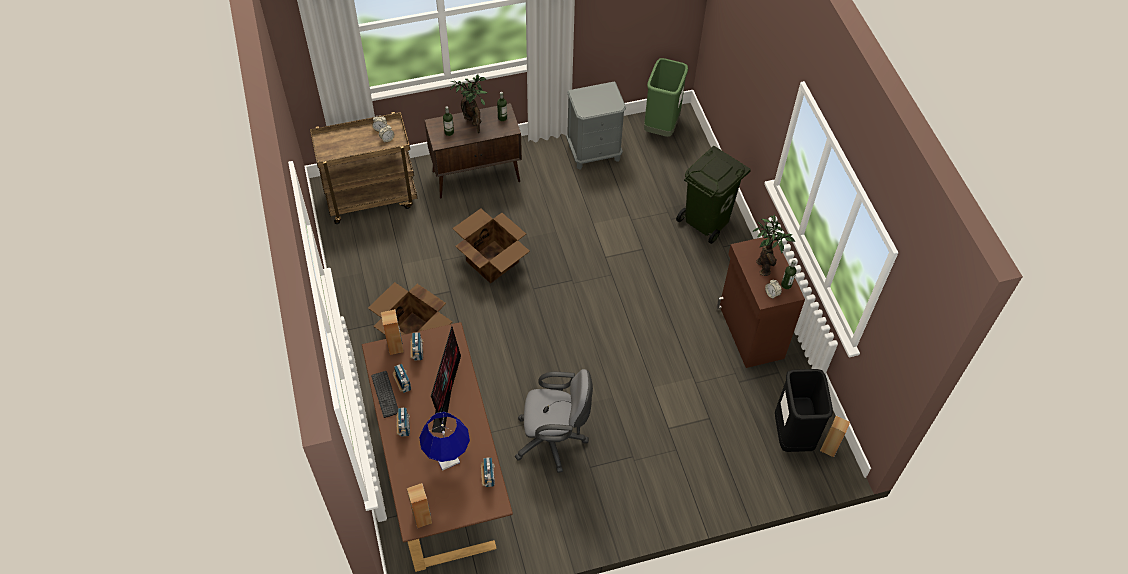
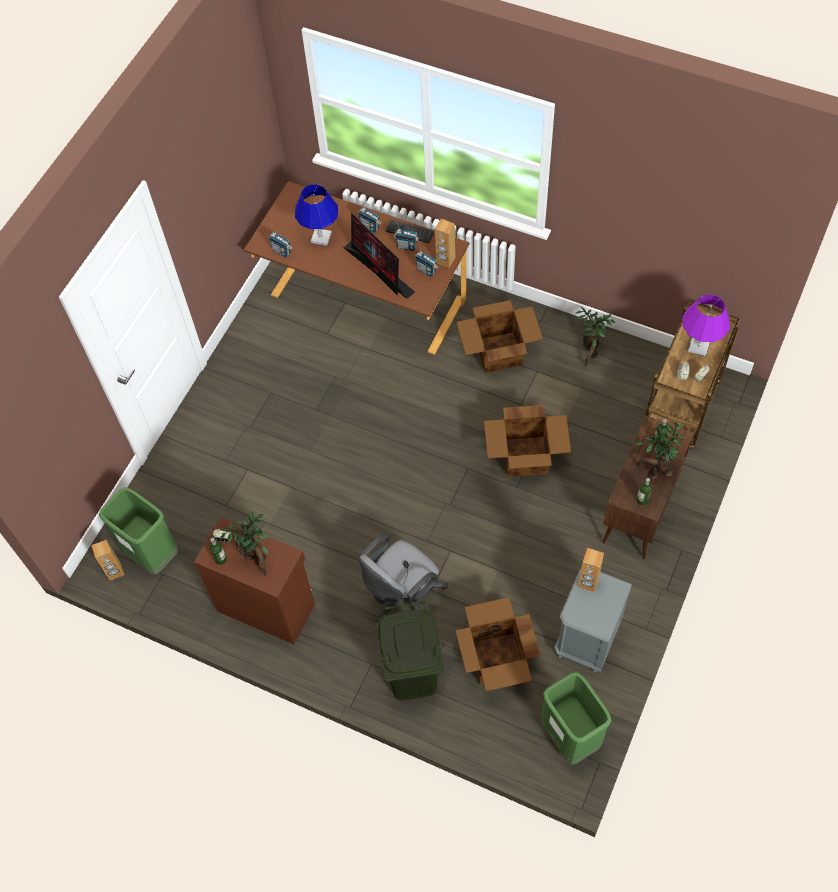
camera: 135 degrees right, 5 degrees up
brown speaker [407,483,432,528] -> brown speaker moved to [578,548,604,592]
grey office chair [515,369,593,473] -> grey office chair moved to [358,534,448,622]
black trash can [775,369,833,452] -> green trash can [99,487,178,574]
none -> cardboard box [456,597,541,691]
none -> potted plant [576,306,615,367]
none -> purple table lamp [682,294,730,356]

